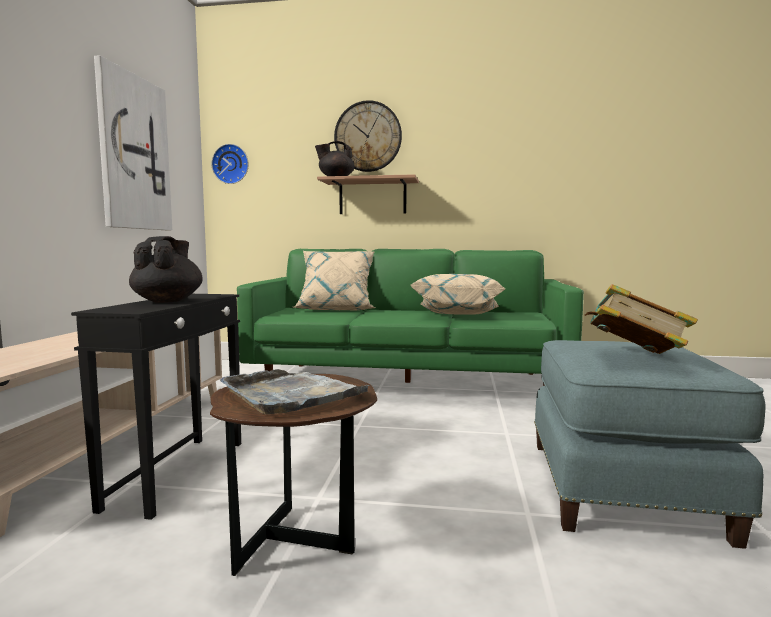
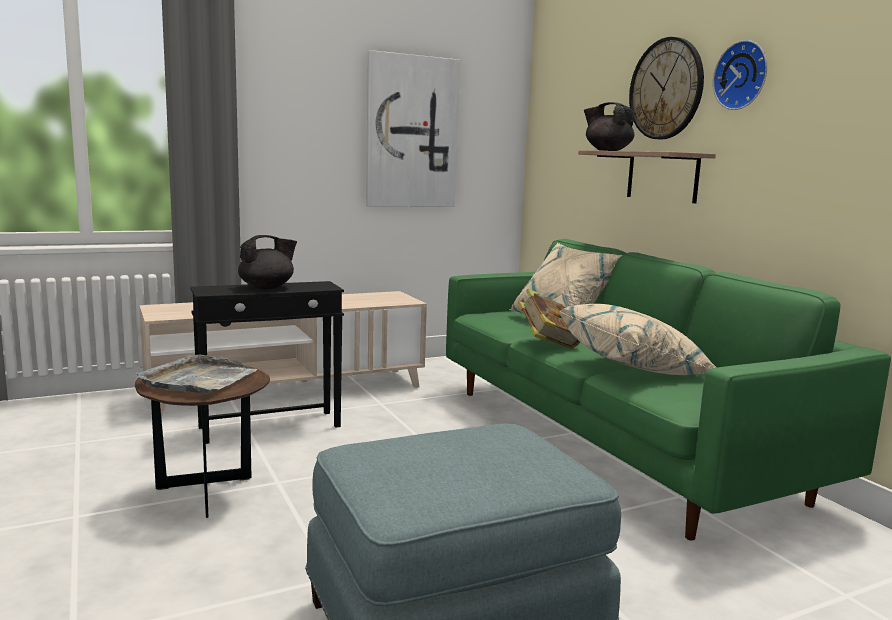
camera: 55 degrees right, 5 degrees up
wall clock [212,144,249,184] -> wall clock moved to [713,40,767,110]
book [585,284,698,354] -> book moved to [518,289,580,348]

